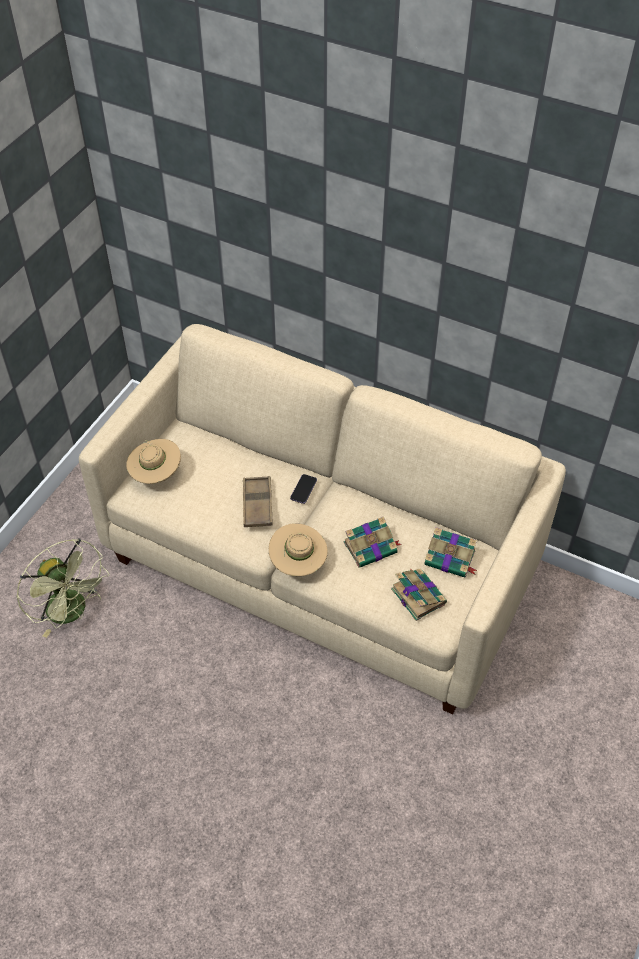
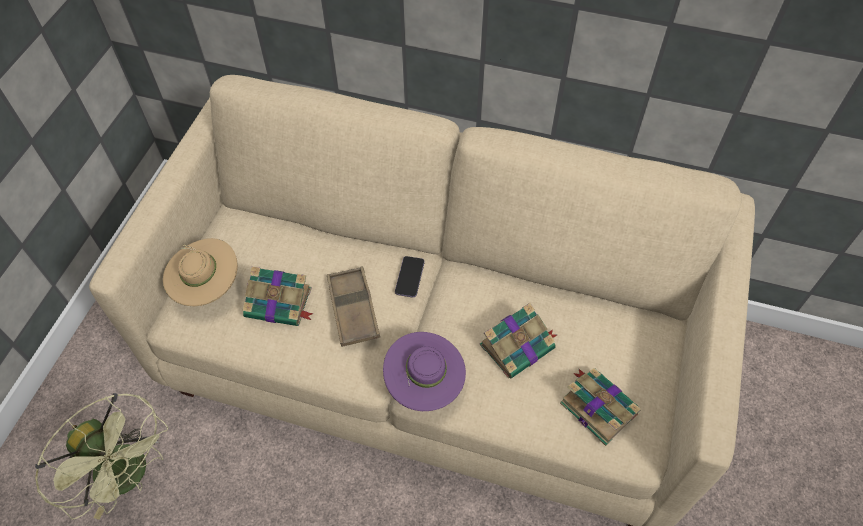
camera: 10 degrees left, 5 degrees up
beige hat [269,523,328,576] -> purple hat [383,332,466,411]
book [424,528,477,577] -> book moved to [242,267,314,326]

